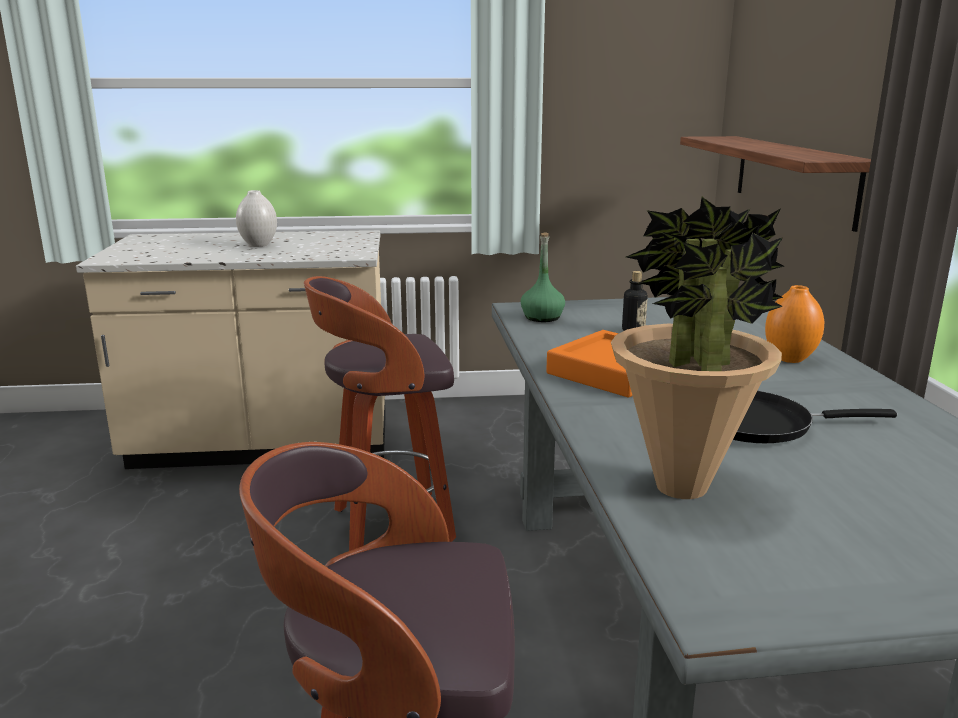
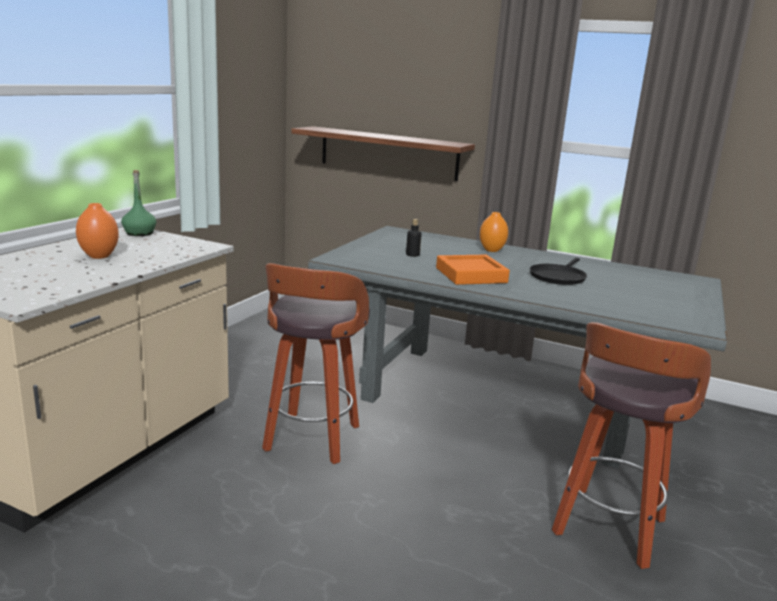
camera: 60 degrees left, 0 degrees up
white vase [236,190,277,247] -> orange vase [76,203,119,259]
green bottle [521,233,565,322] -> green bottle moved to [121,170,156,236]
potted plant [611,197,784,499] -> none

